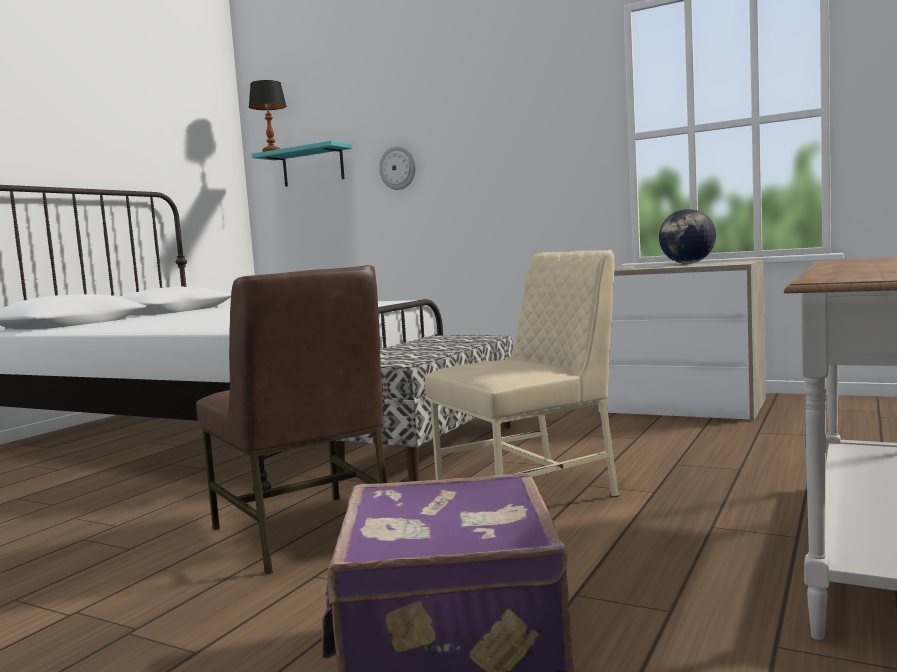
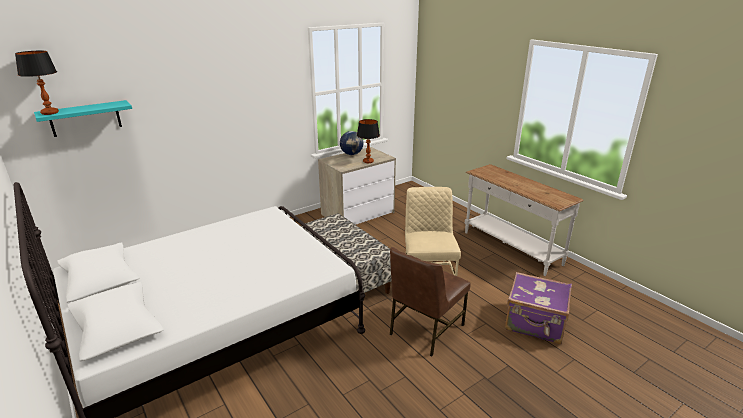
camera: 65 degrees left, 20 degrees up
brown chair [196,265,387,575] -> brown chair turned 135 degrees clockwise [390,247,471,356]
wall clock [379,146,416,190] -> none
none -> table lamp [357,119,380,163]

